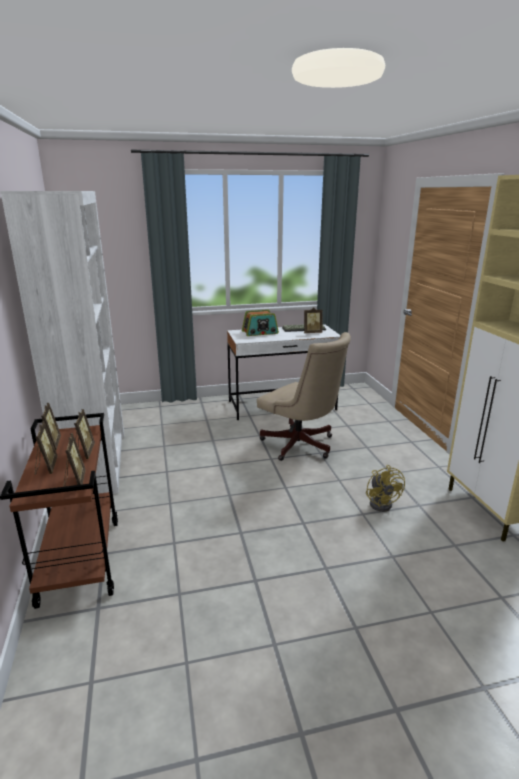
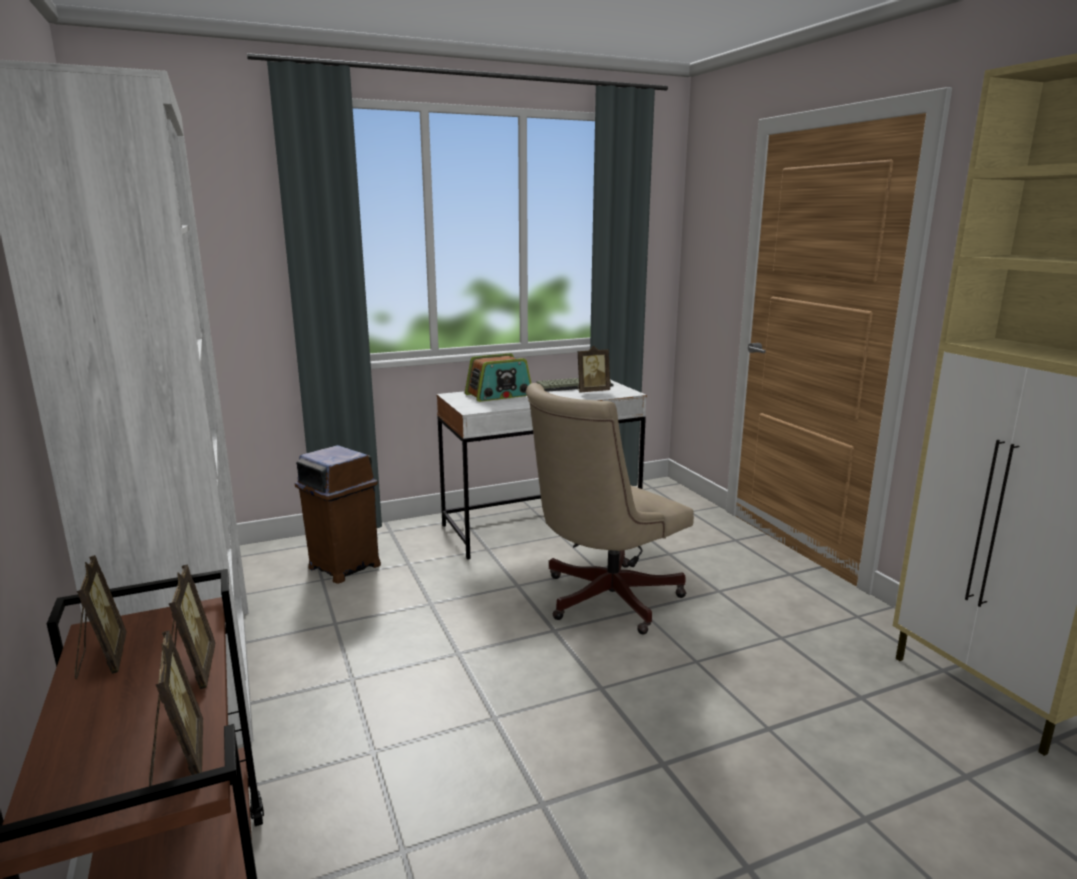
camera: 10 degrees left, 5 degrees down
picture frame [35,421,57,475] -> none
beige office chair [257,332,351,461] -> beige office chair turned 105 degrees clockwise [526,383,694,634]
yellow fan [366,465,405,512] -> none
none -> brown trash can [295,445,381,584]

